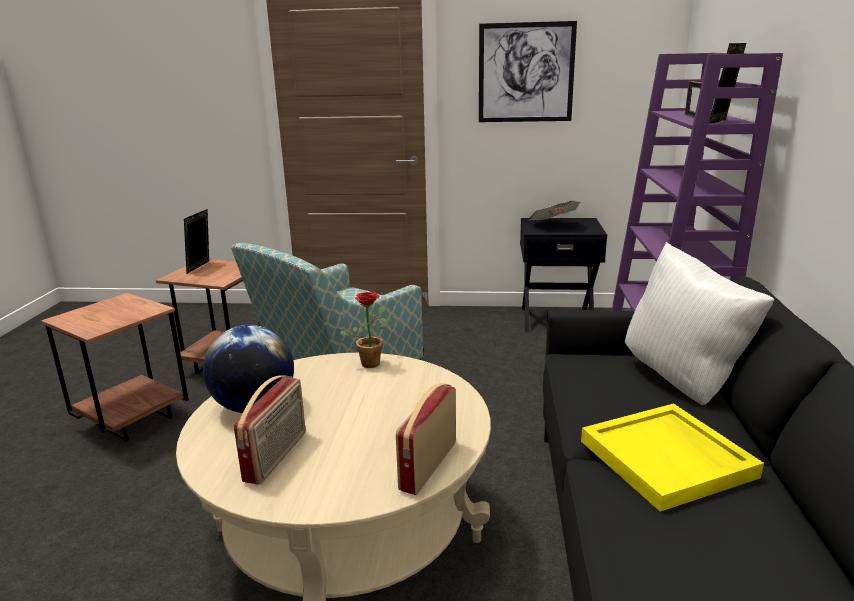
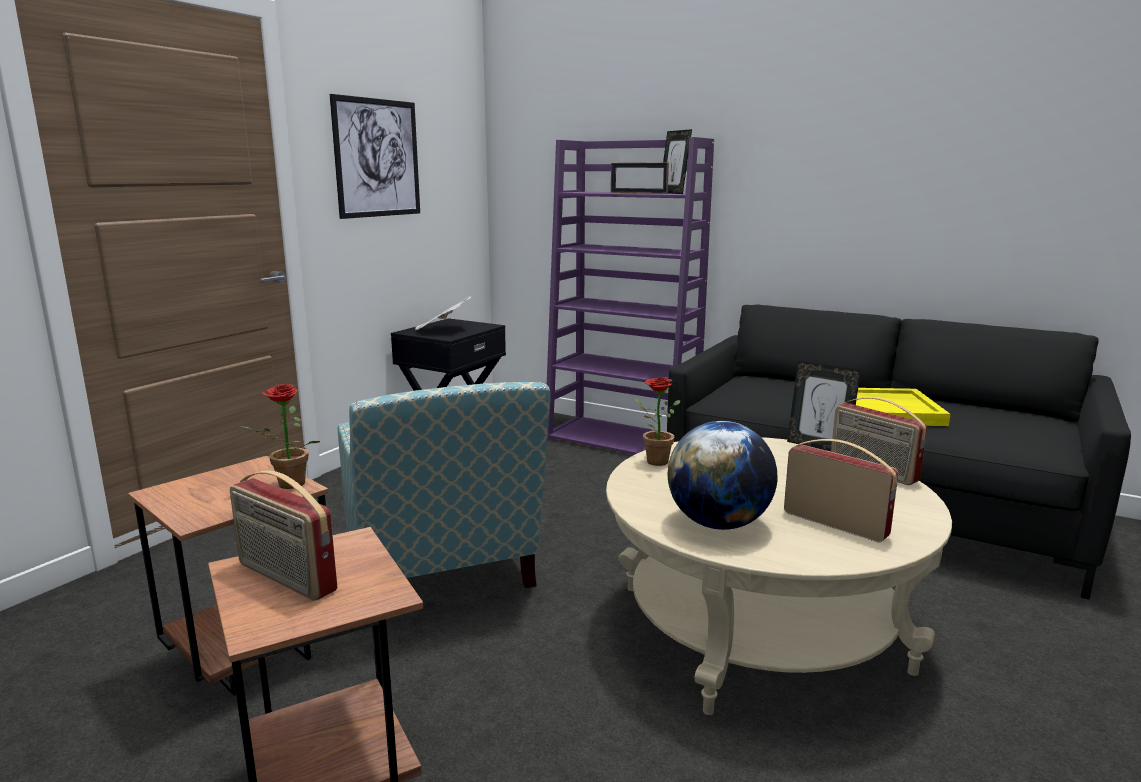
camera: 65 degrees left, 5 degrees down
picture frame [184,209,209,274] -> picture frame moved to [787,361,861,452]
white pillow [625,242,774,405] -> none
none -> radio [230,471,337,601]
none -> potted plant [240,384,320,489]

